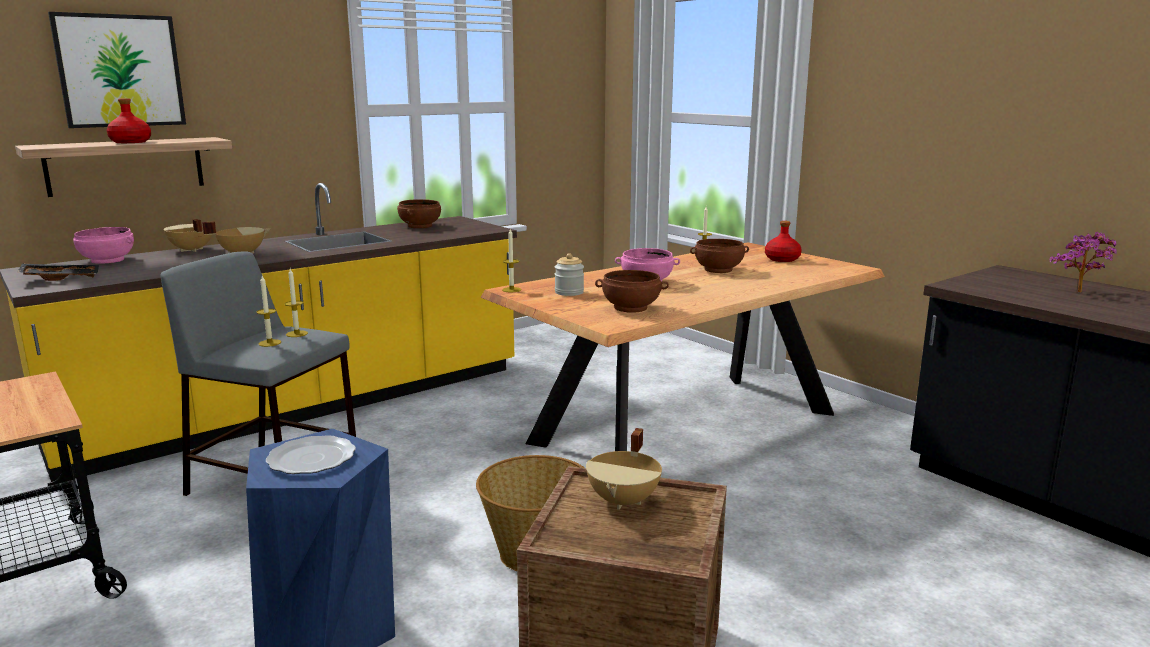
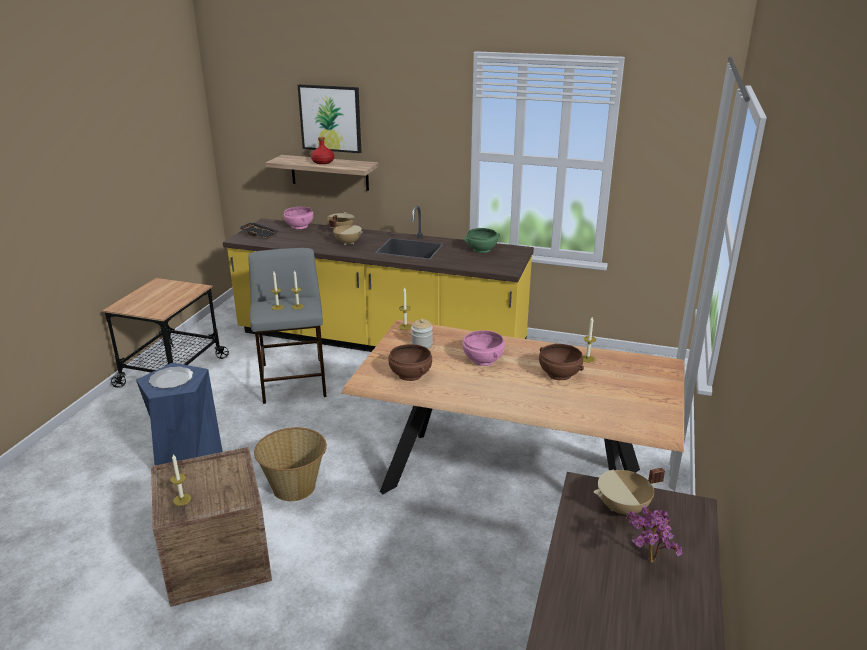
camera: 55 degrees right, 10 degrees up
brown bowl [397,199,441,228] -> green bowl [464,228,500,253]
beige cooking pot [586,428,662,510] -> beige cooking pot moved to [594,468,665,516]
red bottle [765,221,802,262] -> none
none -> candle [170,454,191,506]

